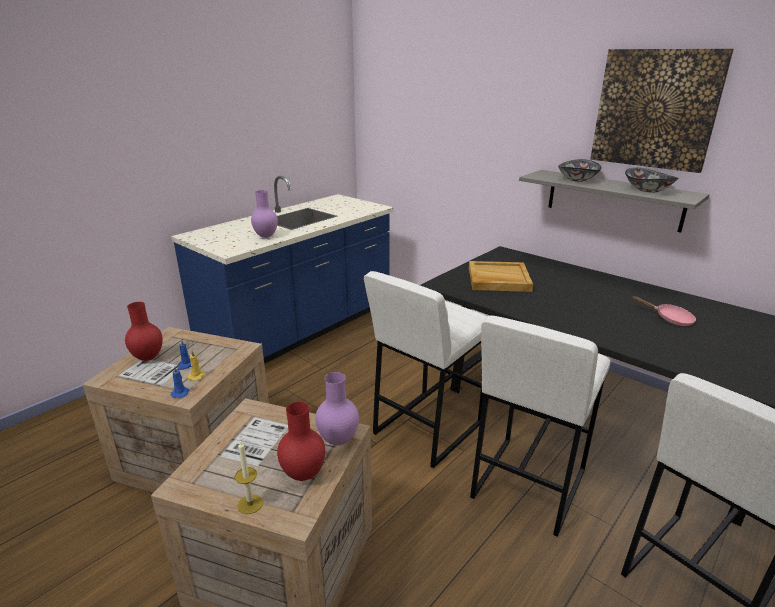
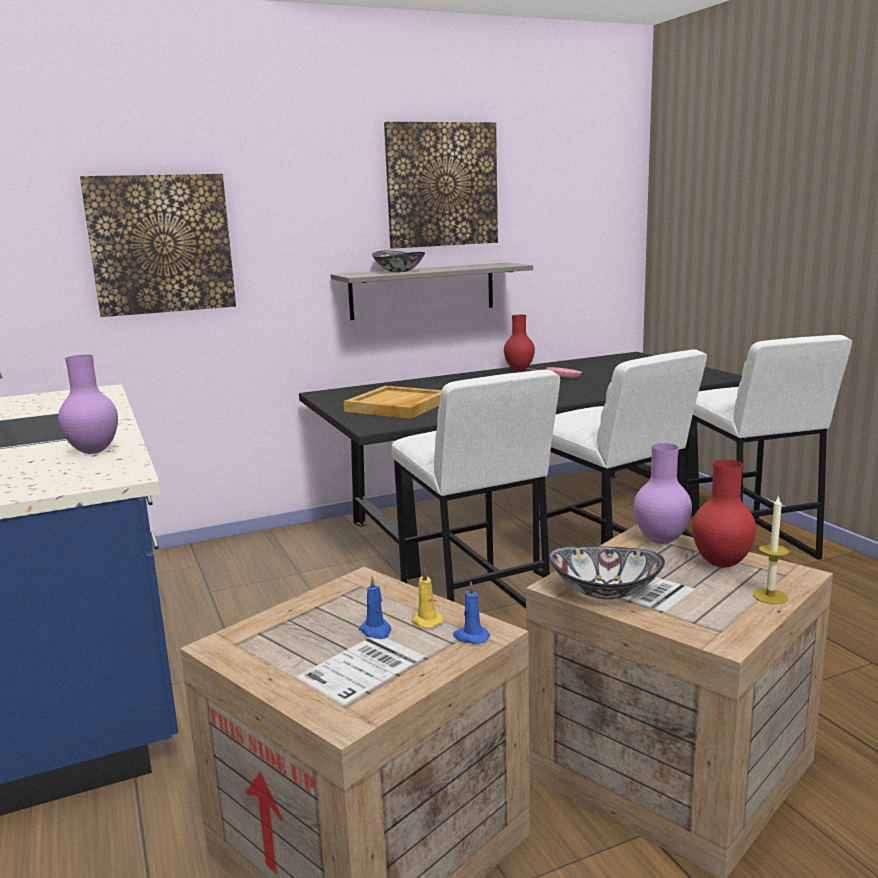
camera: 65 degrees left, 10 degrees down
red vase [125,302,163,361] -> red vase moved to [504,315,535,371]
bowl [625,168,678,193] -> bowl moved to [549,546,665,599]
none -> picture [80,174,236,317]

